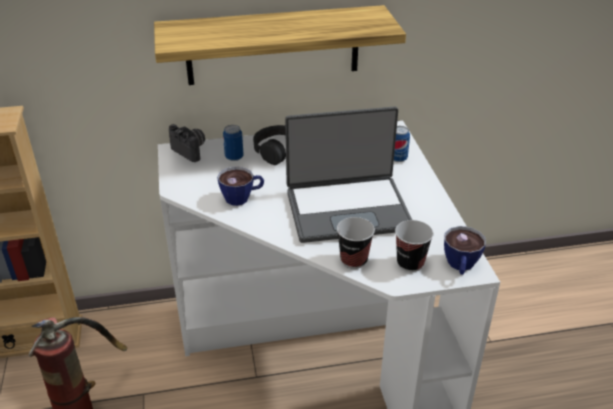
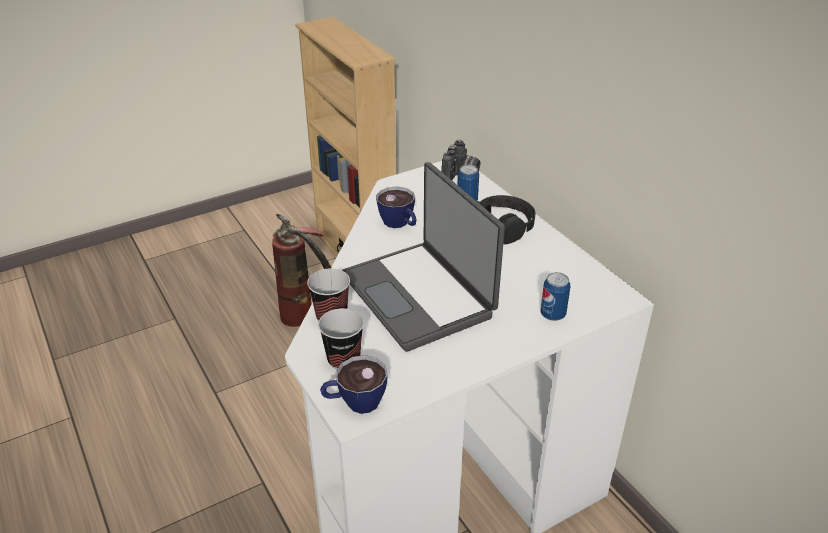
camera: 70 degrees right, 0 degrees up
shelf [154,5,406,85] -> none

